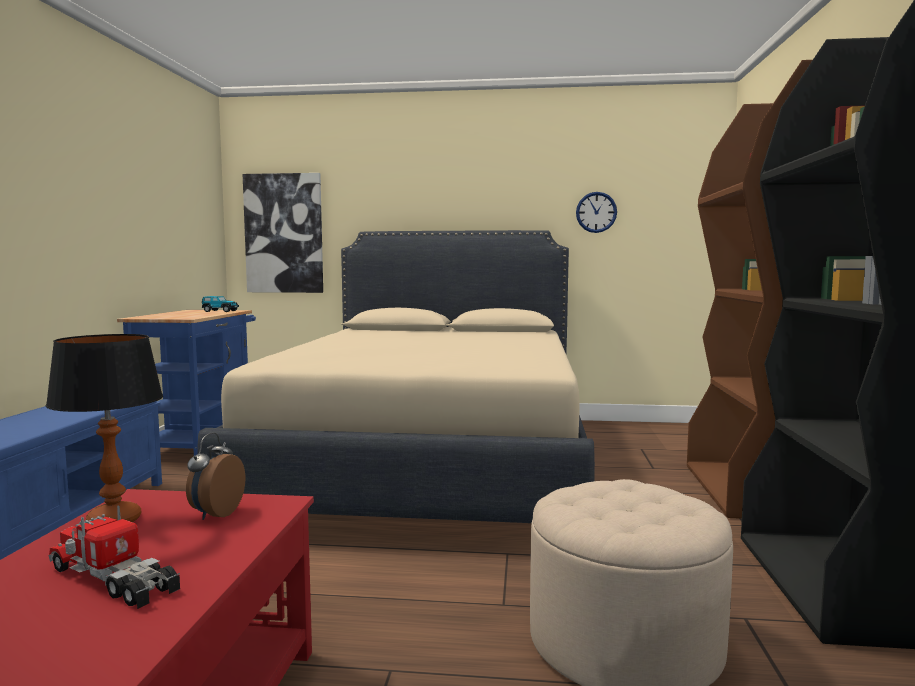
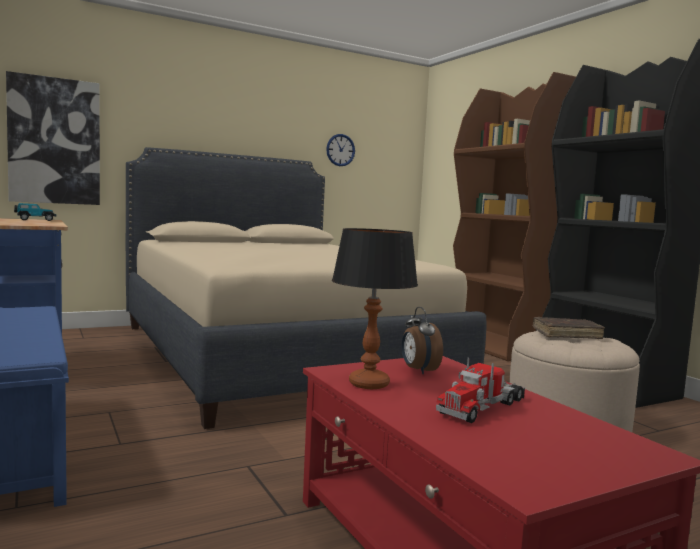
camera: 35 degrees left, 0 degrees up
toy truck [48,505,180,609] -> toy truck turned 45 degrees counterclockwise [436,357,525,423]
none -> brown book [533,317,605,339]

